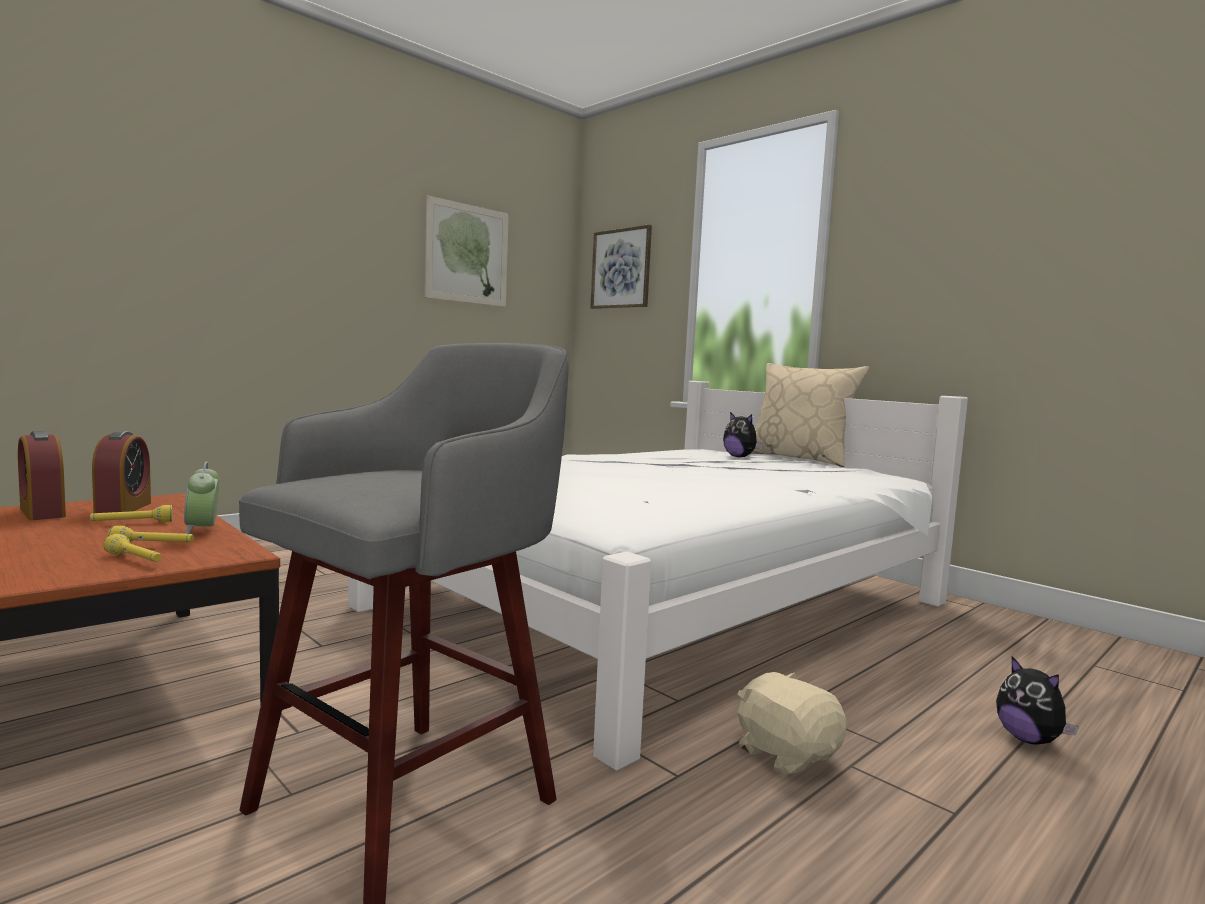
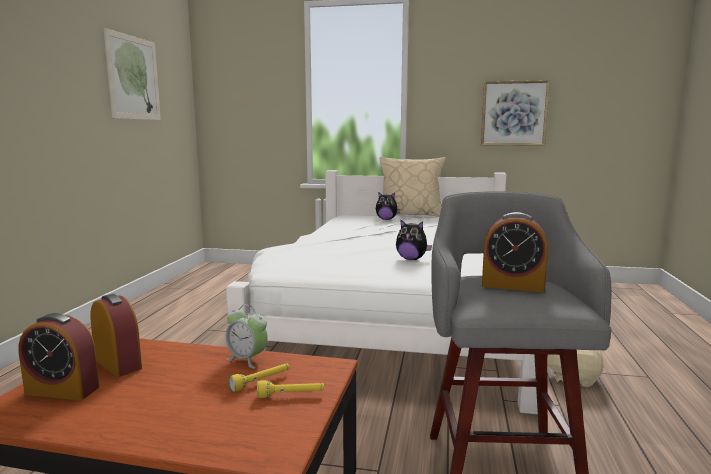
camera: 35 degrees left, 5 degrees up
yellow flashlight [90,505,173,522] -> none
picture [590,225,652,309] -> picture moved to [481,80,550,146]
plush toy [996,657,1079,745] -> plush toy moved to [396,219,432,260]
none -> alarm clock [482,212,548,292]

